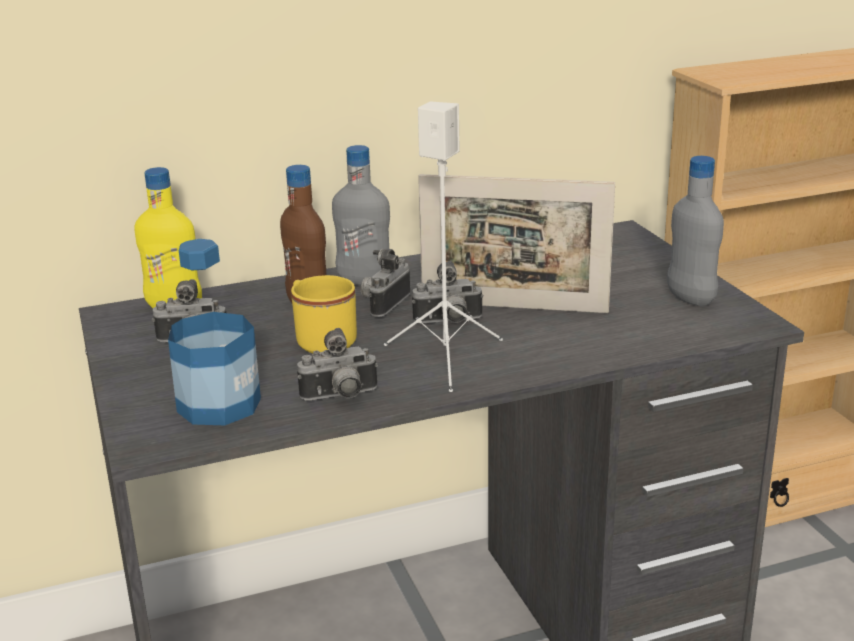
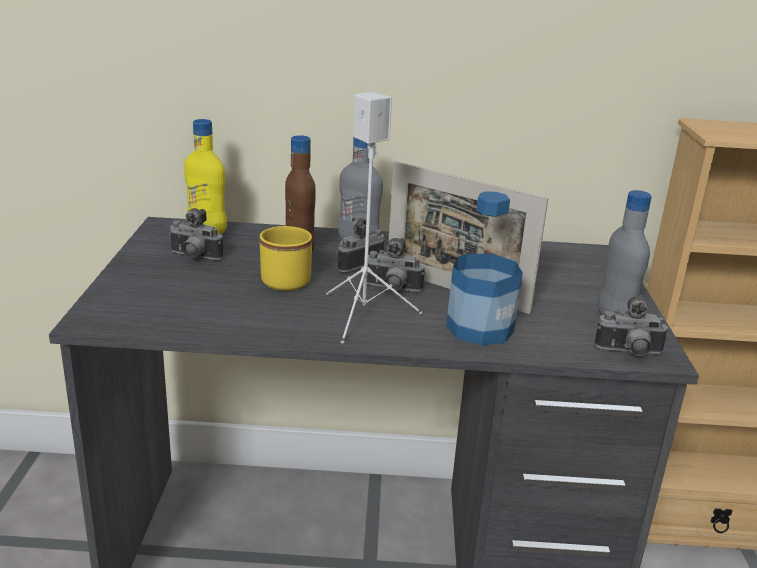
camera: 20 degrees right, 0 degrees up
bottle [168,239,261,425] -> bottle moved to [446,192,523,345]
camera [297,328,378,401] -> camera moved to [594,295,669,356]

